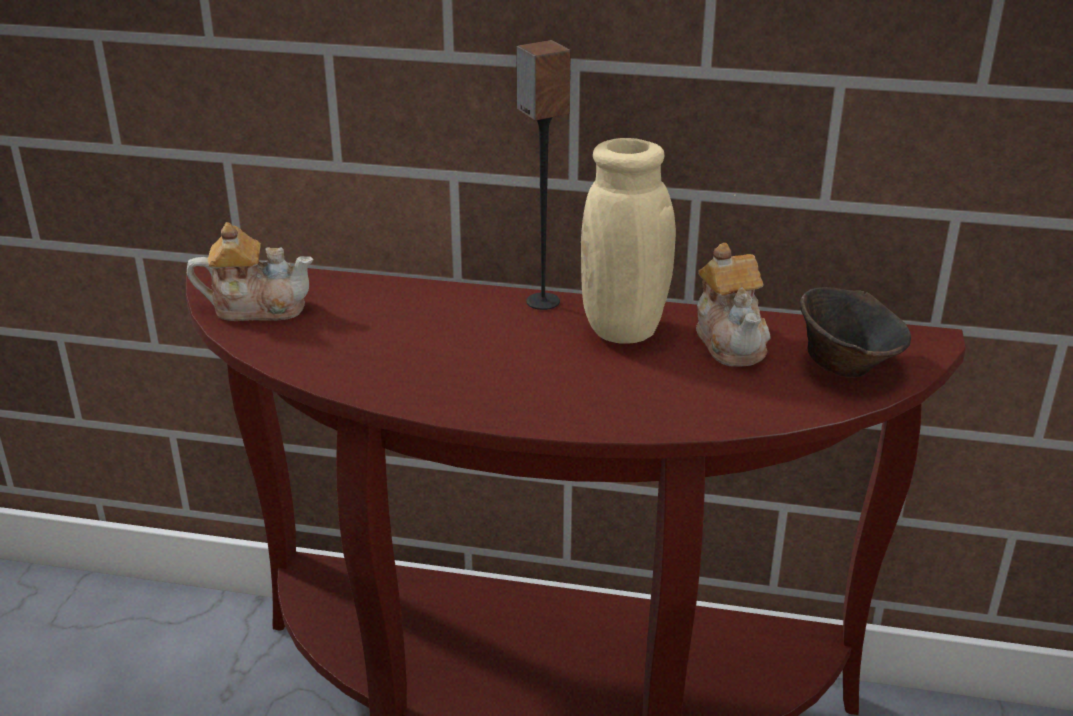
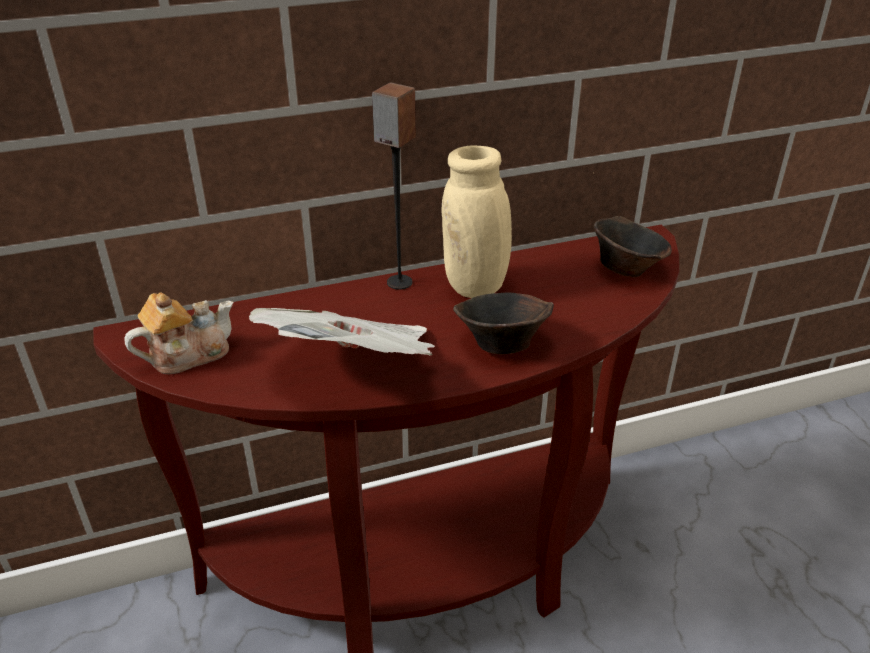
camera: 30 degrees left, 5 degrees up
teapot [696,243,771,367] -> none
none -> newspaper [249,308,435,355]
none -> brown bowl [453,292,554,354]

